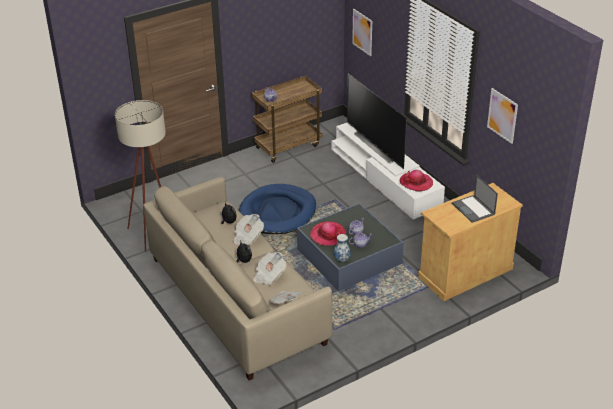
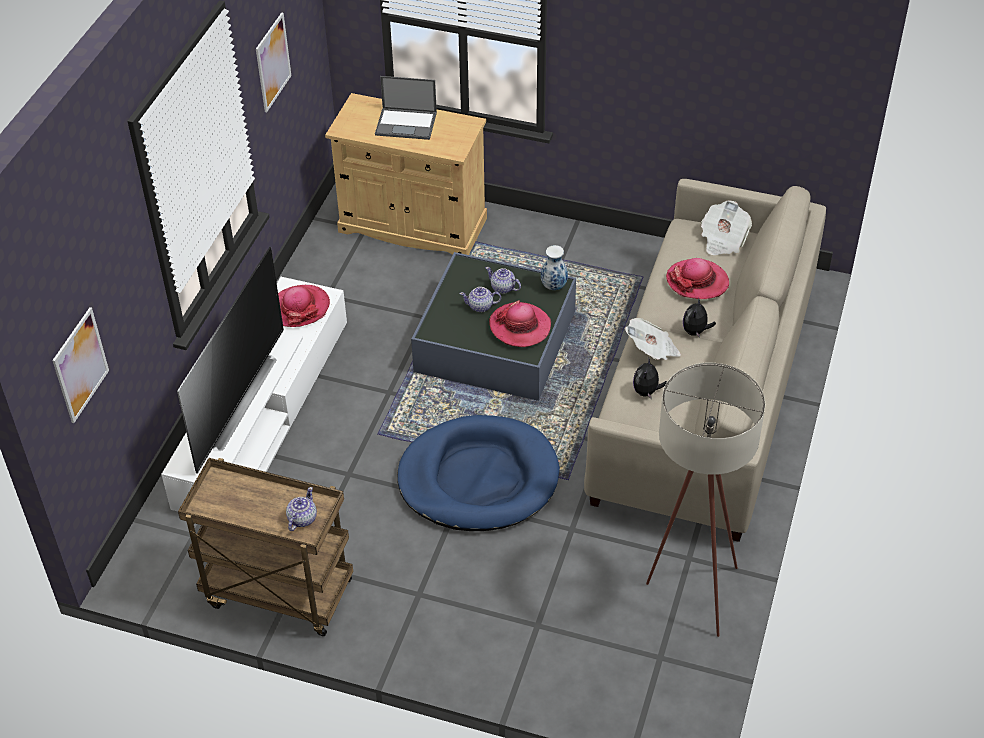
camera: 130 degrees left, 10 degrees up
newspaper [253,252,286,285] -> hat [666,258,729,299]
laptop [452,175,498,223] -> laptop turned 75 degrees clockwise [375,76,437,140]

